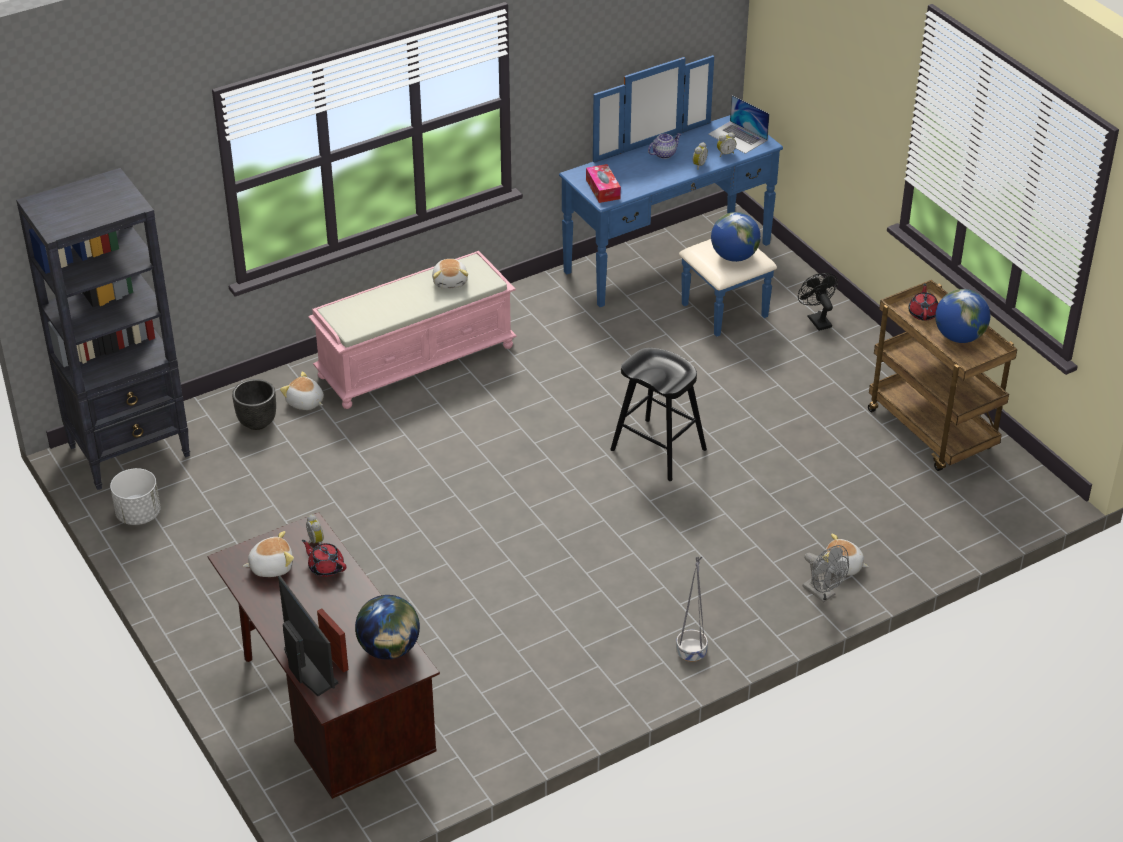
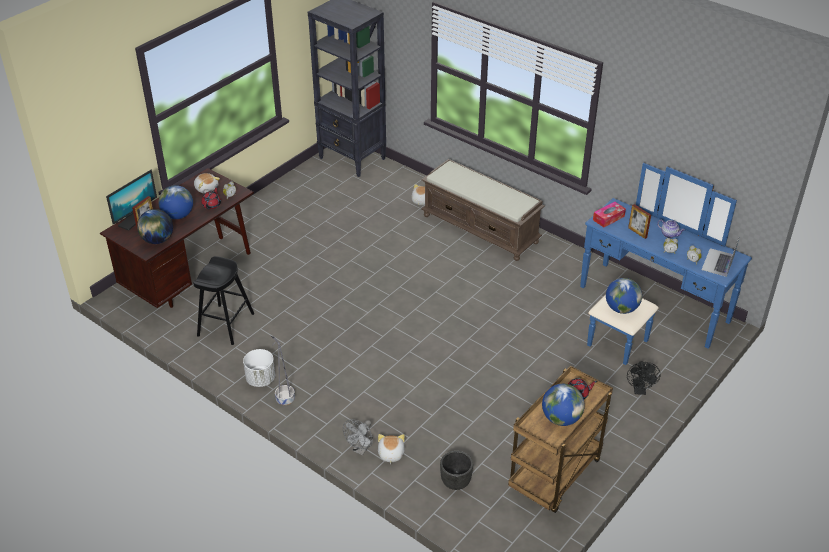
camera: 70 degrees right, 0 degrees up
white planter [110,468,161,525] -> white planter moved to [243,349,275,387]
black planter [232,379,276,430] -> black planter moved to [440,451,473,490]
pink bench [308,251,517,409] -> brown bench [422,159,545,261]
plush toy [432,259,468,289] -> none
black stool [610,348,707,481] -> black stool moved to [193,256,254,345]
black fan [798,273,838,331] -> black fan turned 135 degrees clockwise [627,361,660,395]
none -> globe [158,185,193,219]
none -> picture frame [628,204,651,239]

